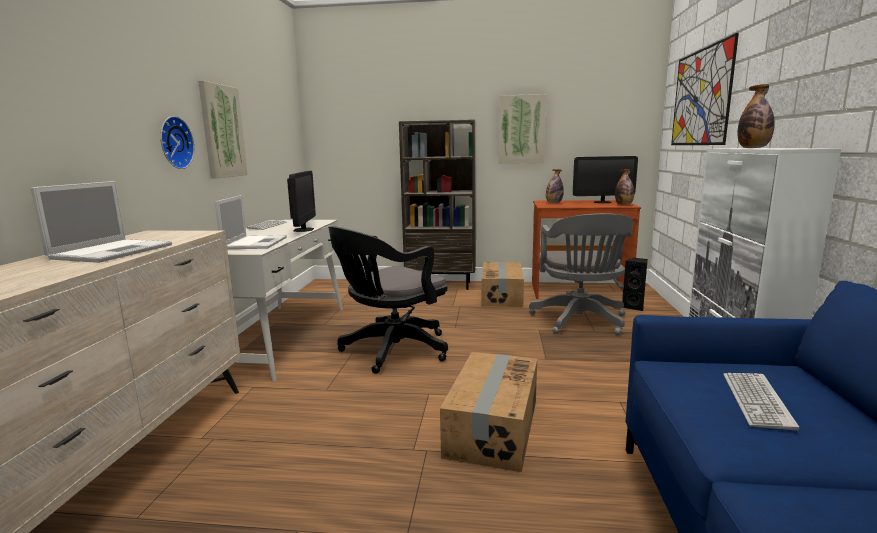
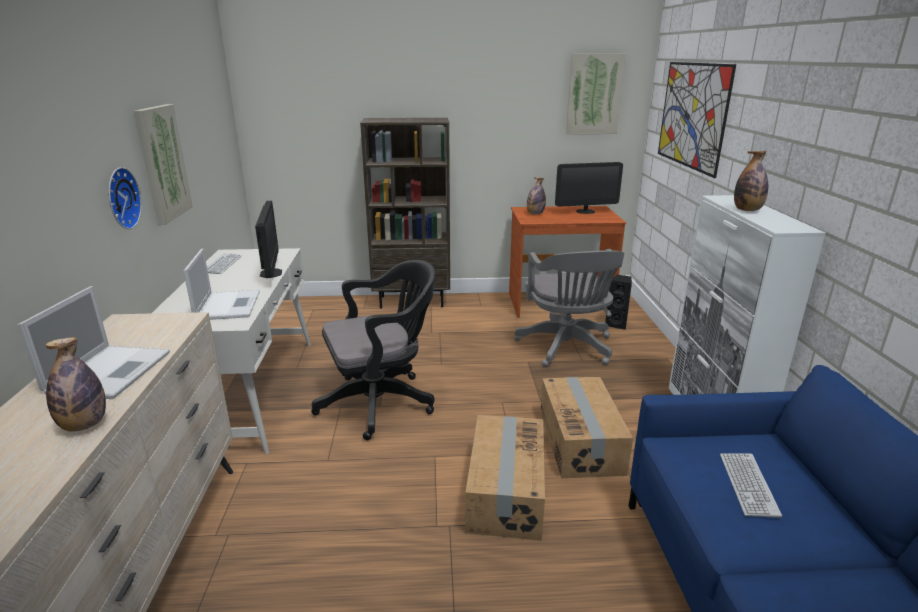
camera: 10 degrees left, 10 degrees up
black office chair [328,226,448,374] -> black office chair turned 150 degrees counterclockwise [311,260,435,441]
cardboard box [482,262,524,307] -> cardboard box moved to [540,377,633,478]
picture [499,94,546,164] -> picture moved to [566,54,625,134]
bottle [615,169,634,205] -> bottle moved to [46,337,106,432]

